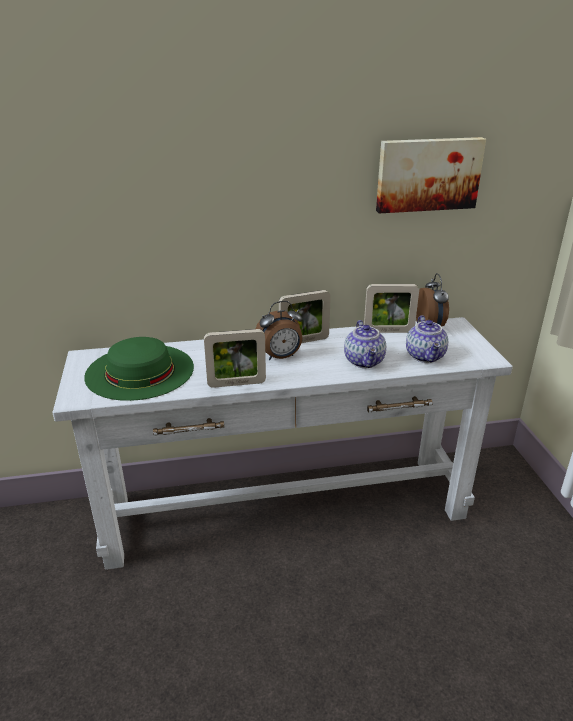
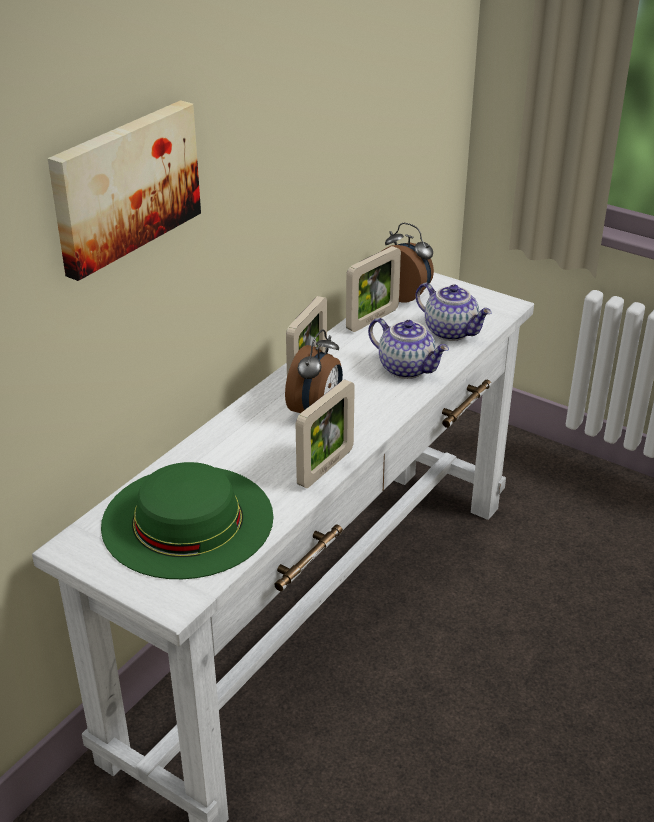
camera: 45 degrees left, 5 degrees up
picture [376,137,486,213] -> picture moved to [48,100,201,281]

